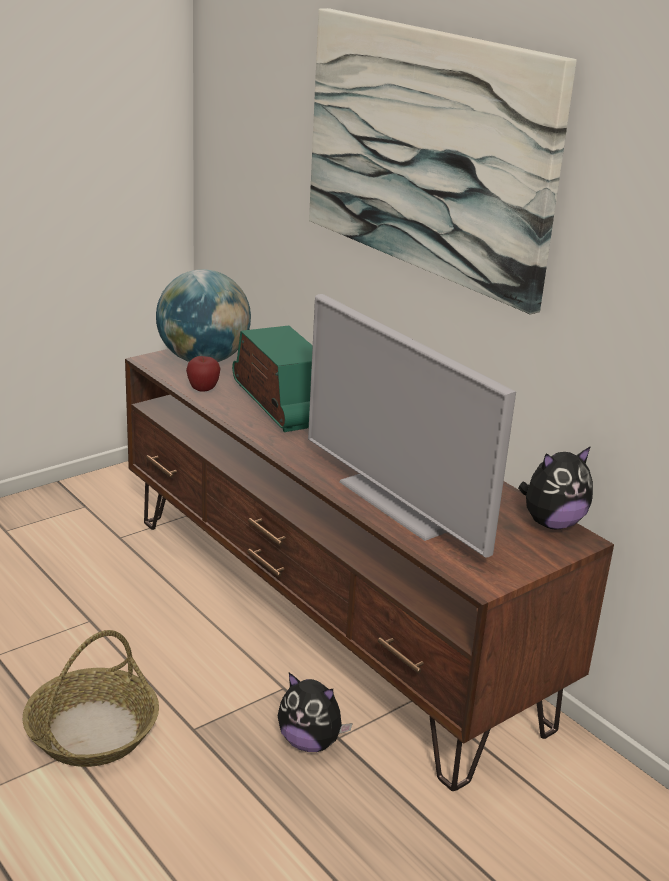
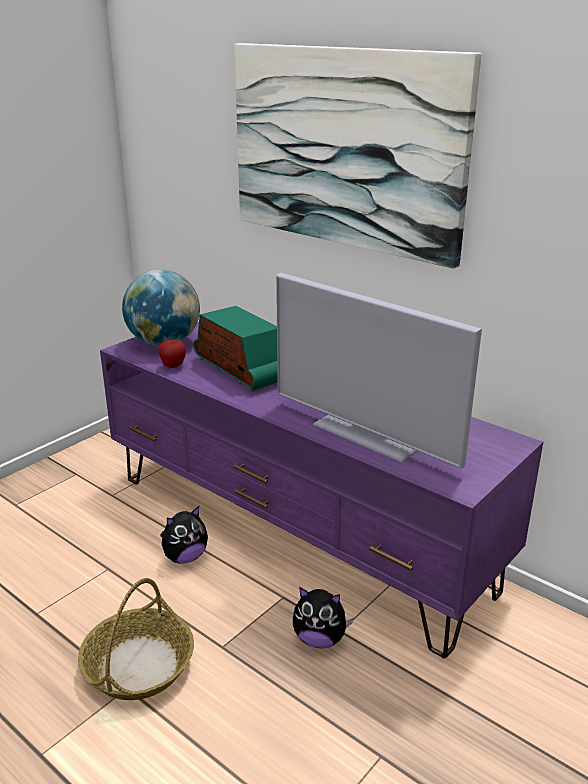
camera: 10 degrees left, 0 degrees up
brown tv stand [125,349,614,791] -> purple tv stand [100,322,543,658]
plush toy [518,446,593,529] -> plush toy moved to [160,506,208,564]

